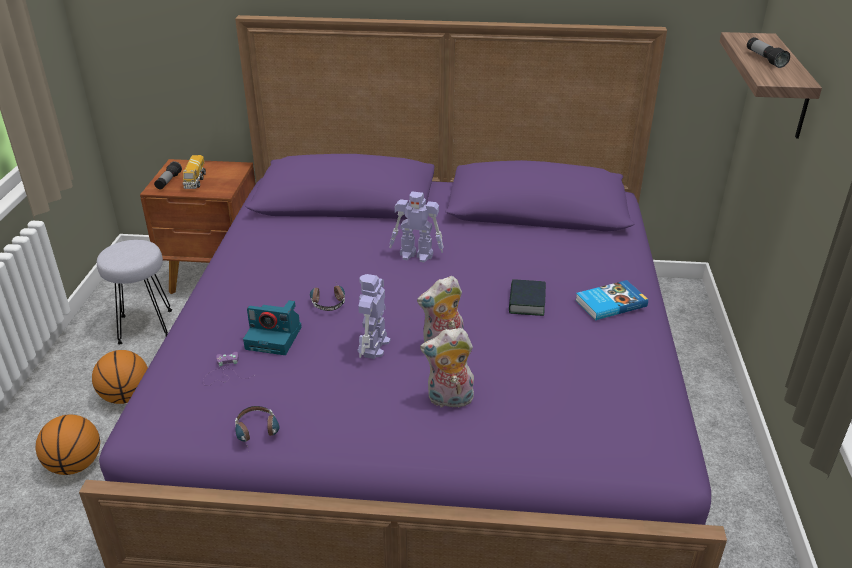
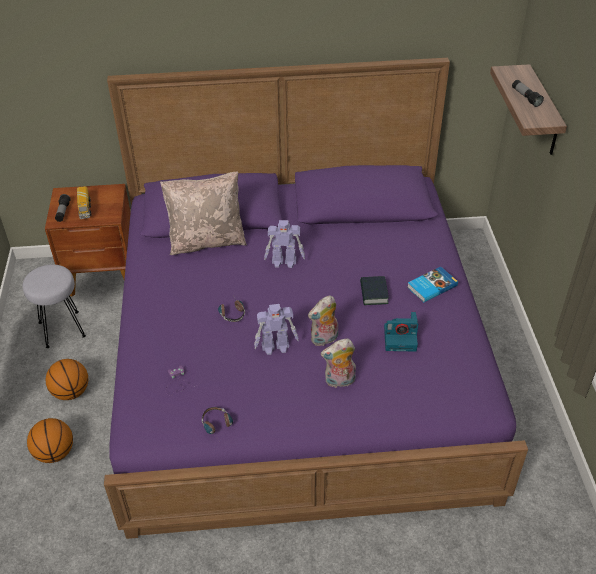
camera: 10 degrees left, 10 degrees up
camera [243,300,302,355] -> camera moved to [384,312,418,352]
toy robot [358,274,390,359] -> toy robot turned 105 degrees counterclockwise [254,304,299,355]
none -> beige pillow [160,172,247,255]

